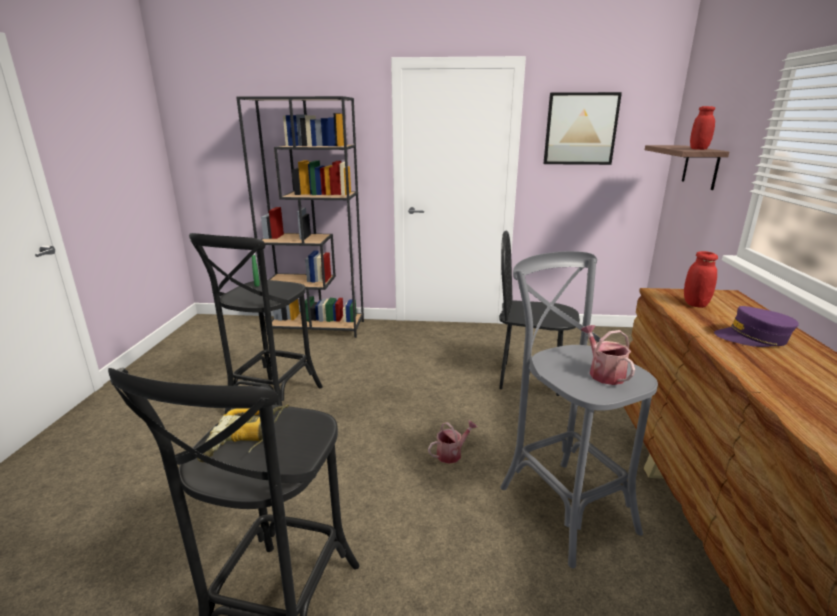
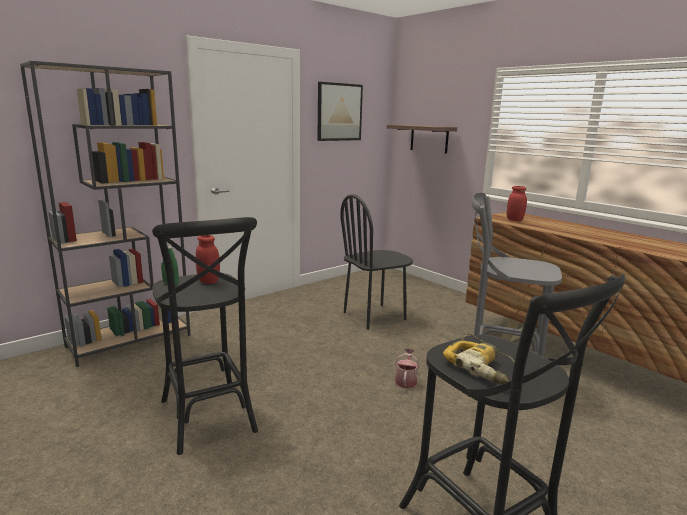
camera: 45 degrees left, 5 degrees down
watering can [581,325,635,385] -> none
red jar [690,106,715,150] -> red jar moved to [196,235,220,284]
purple cap [714,306,799,347] -> none

